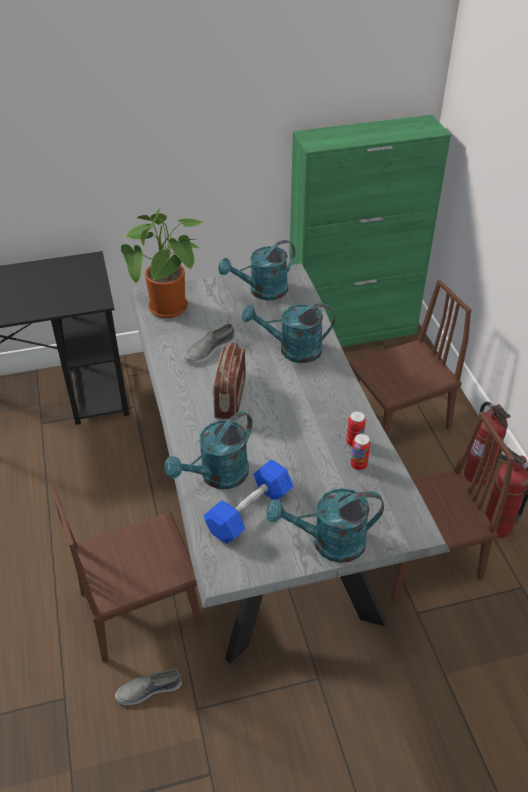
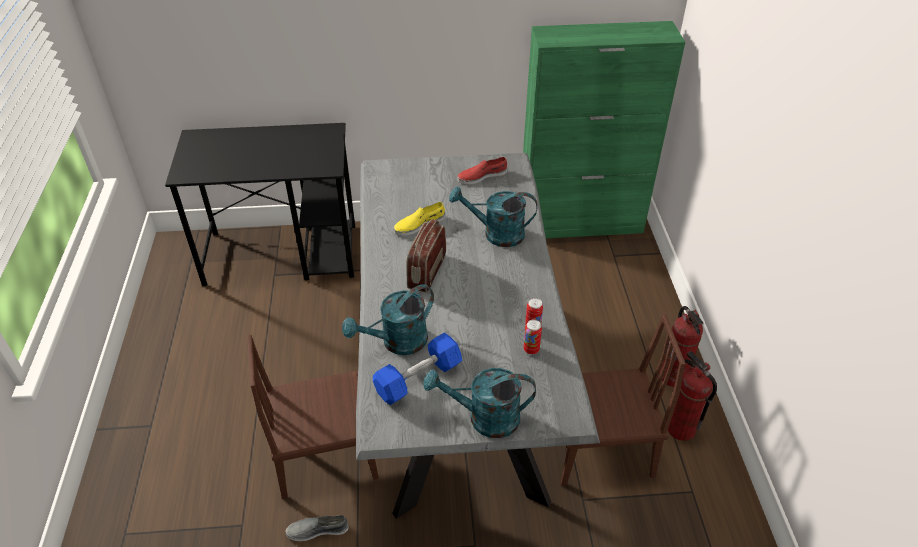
camera: 10 degrees right, 0 degrees up
potted plant [121,208,202,318] -> none
grey shoe [184,323,235,364] -> yellow shoe [394,202,445,236]
turquoise watering can [218,240,295,301] -> red shoe [457,157,507,184]
brown chair [349,279,471,436] -> none

